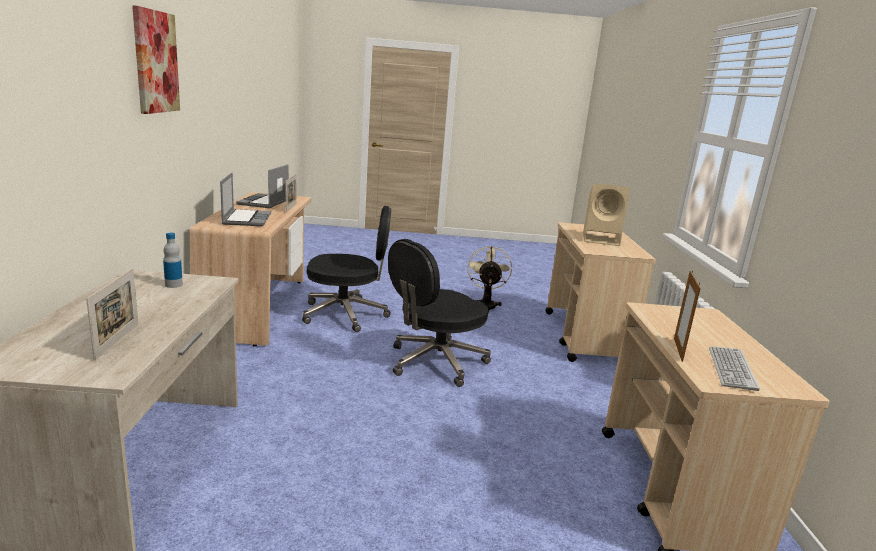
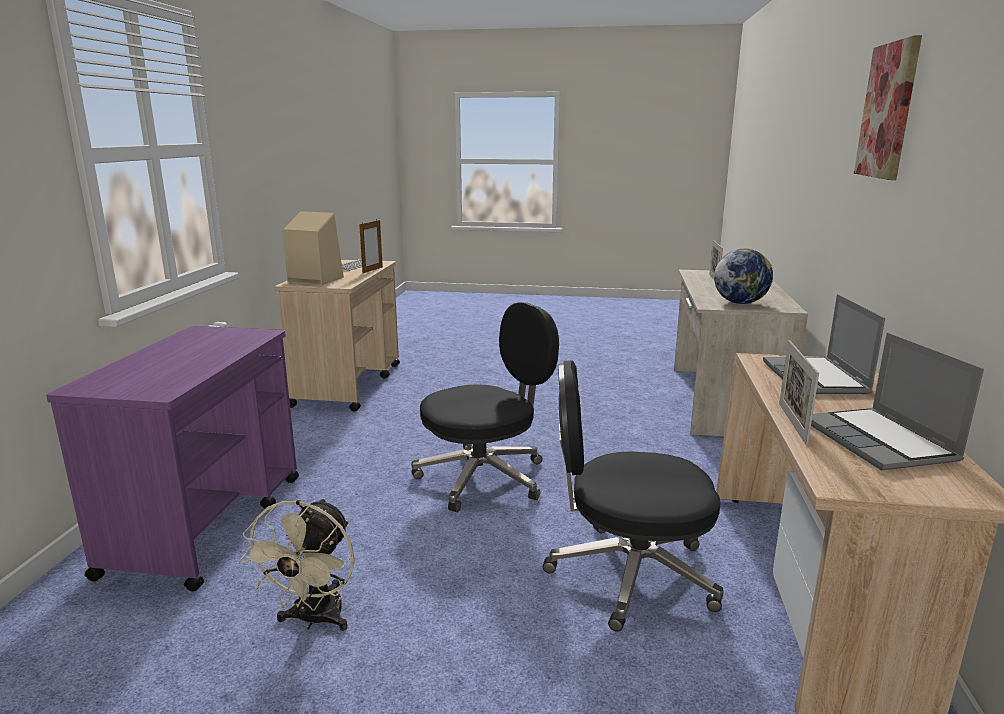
camera: 170 degrees left, 0 degrees up
bottle [163,233,183,288] -> globe [714,249,773,304]
laptop [236,164,289,208] -> laptop turned 150 degrees clockwise [811,333,984,470]
beige cart [545,222,656,362] -> purple cart [46,326,299,592]
beige speaker [583,183,630,246] -> beige speaker moved to [282,211,344,285]

